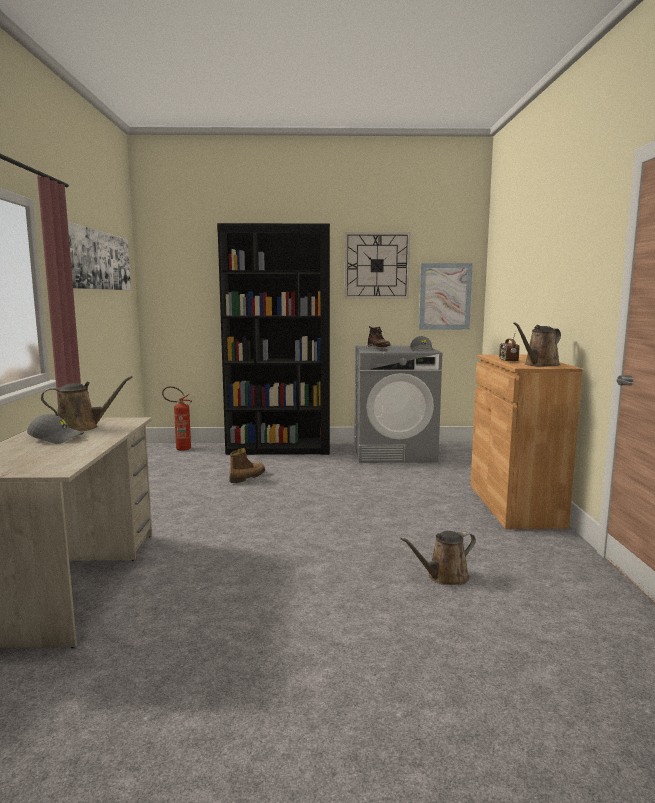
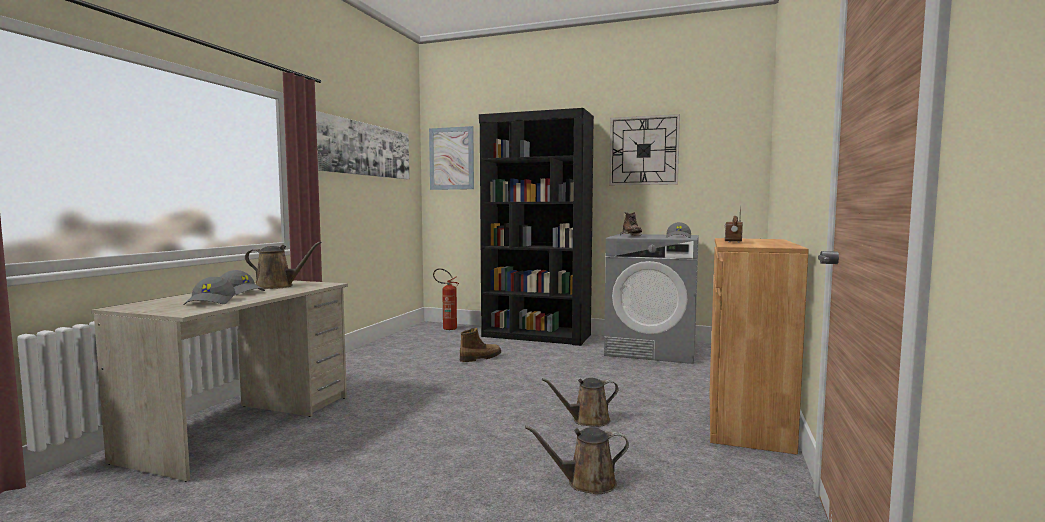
camera: 20 degrees right, 5 degrees down
picture [419,263,473,329] -> picture moved to [429,126,474,190]
brown watering can [513,322,561,366] -> brown watering can moved to [542,378,619,427]
none -> grey cap [183,277,235,305]

